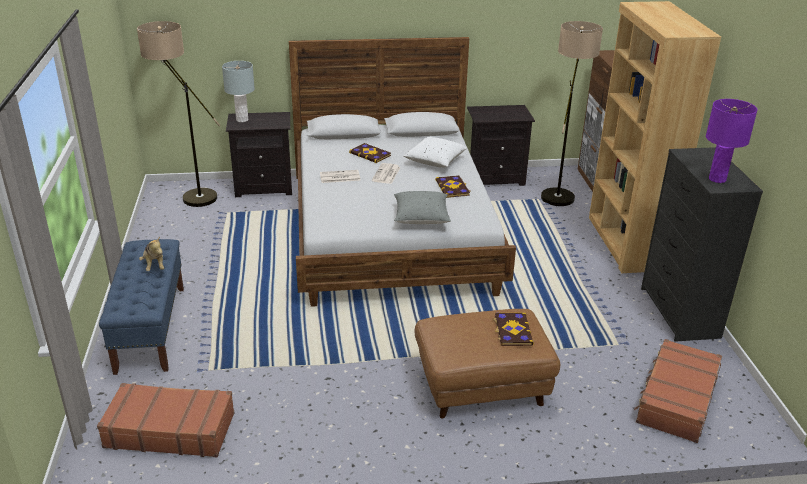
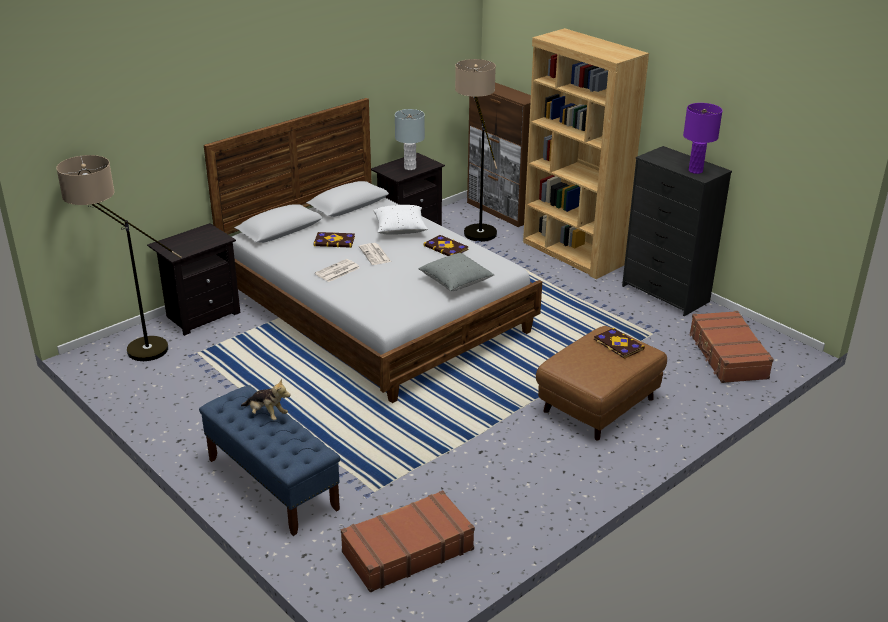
camera: 35 degrees left, 0 degrees up
grey table lamp [222,61,255,122] -> grey table lamp moved to [395,109,425,170]

